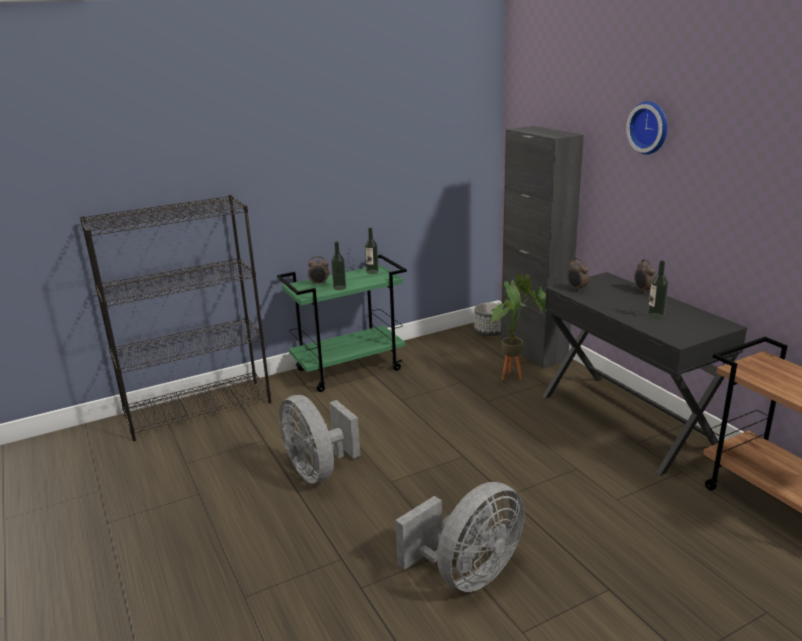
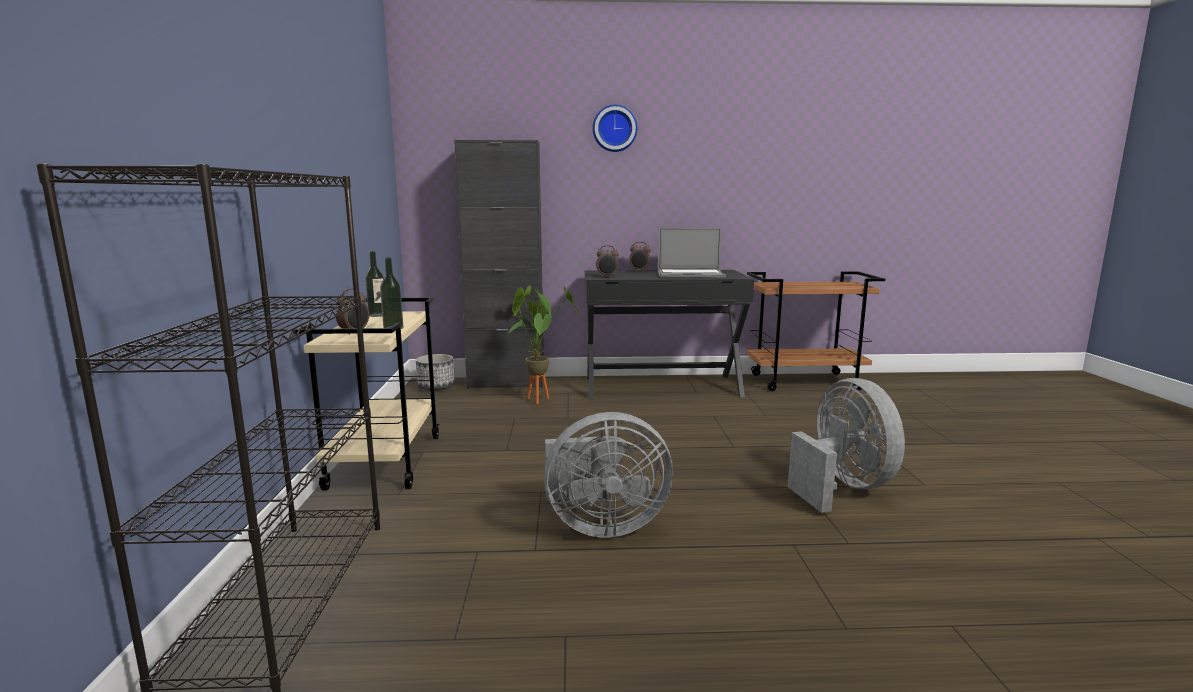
camera: 65 degrees left, 10 degrees down
green cart [277,255,407,392] -> beige cart [294,298,439,491]
bottle [648,260,668,319] -> laptop [658,227,726,278]

